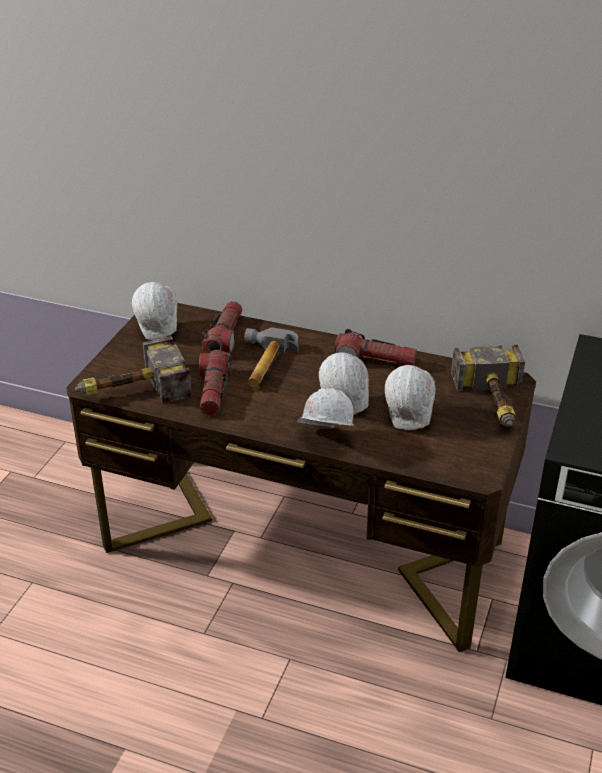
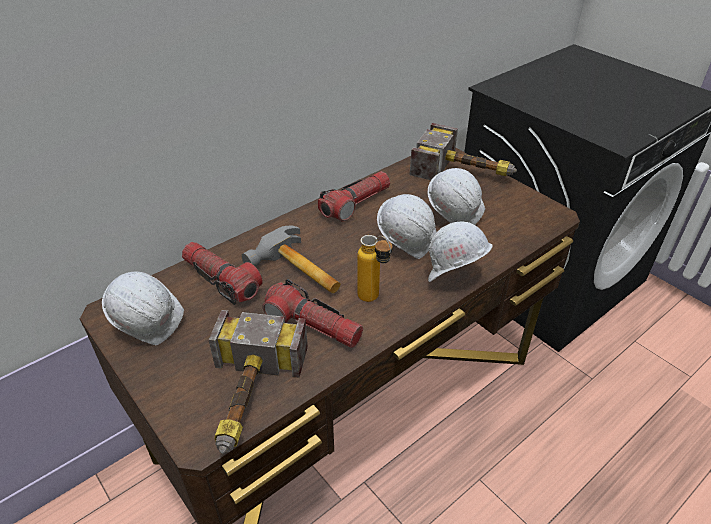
camera: 60 degrees left, 5 degrees up
none -> bottle [357,235,392,302]

